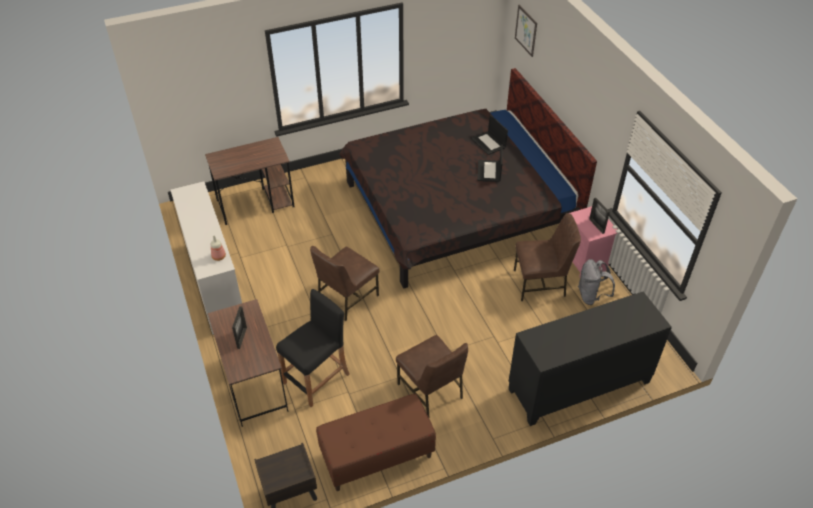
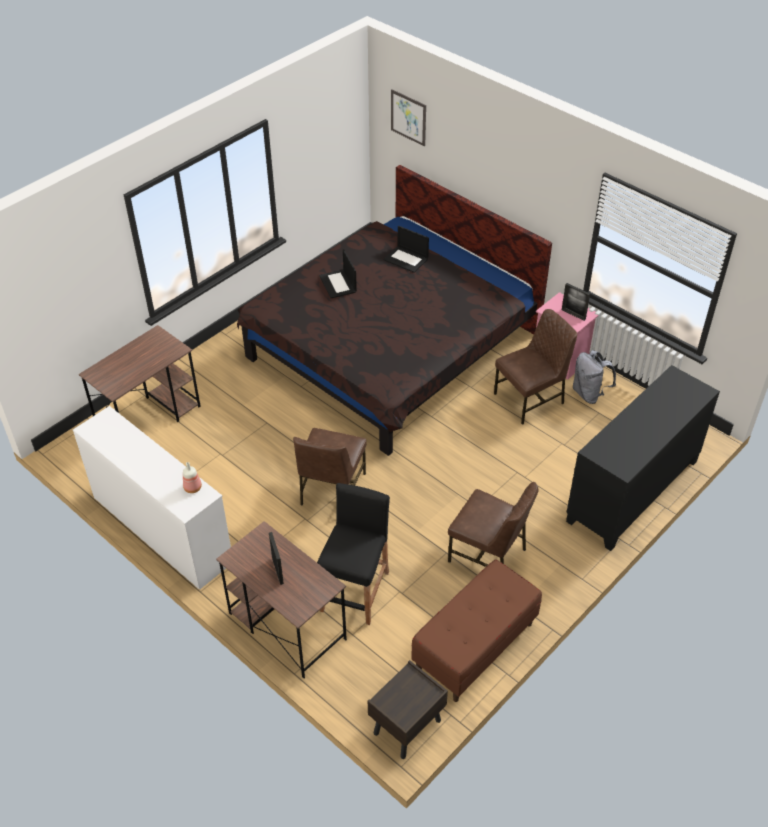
camera: 25 degrees left, 0 degrees up
laptop [477,144,503,182] -> laptop moved to [319,249,357,298]

